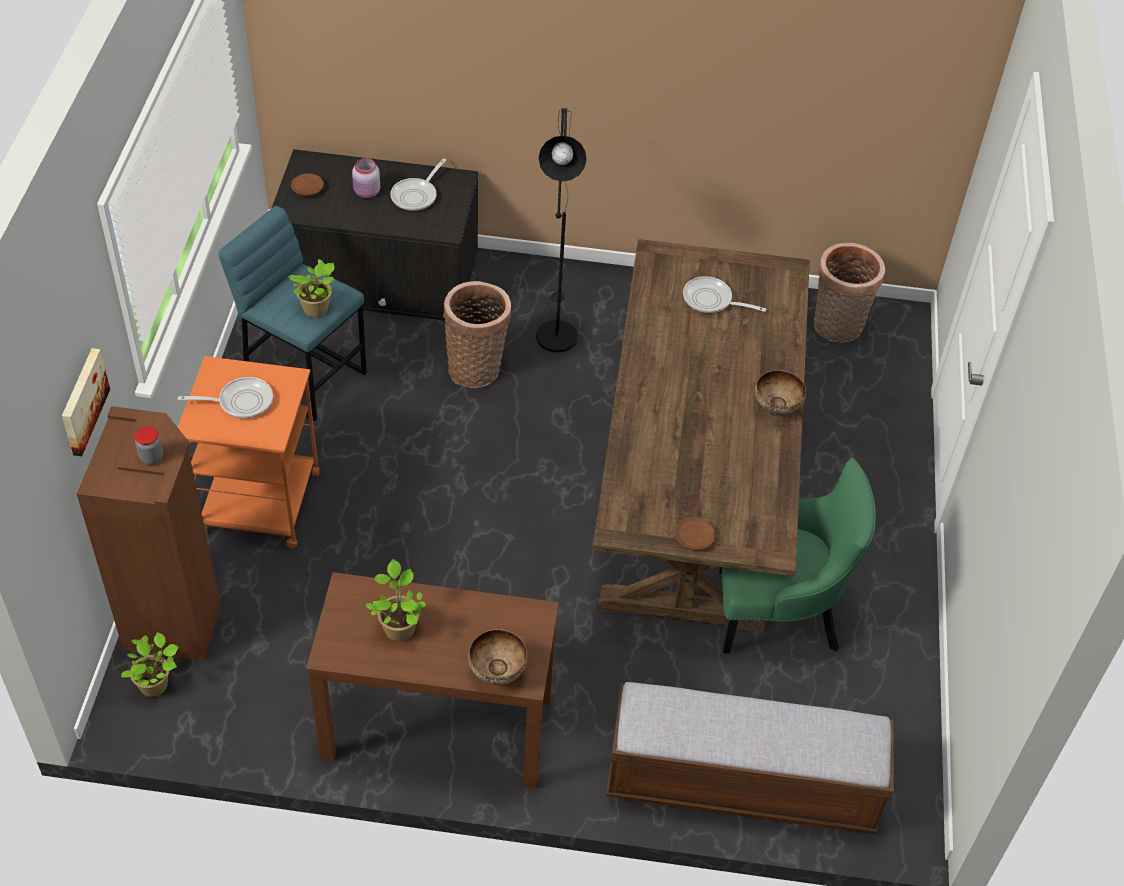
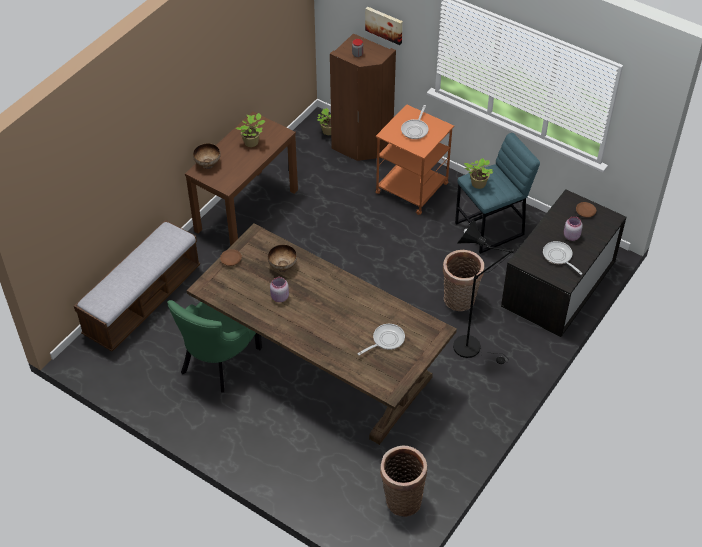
camera: 120 degrees right, 0 degrees up
bowl [755,370,806,417] -> bowl moved to [268,244,297,272]
none -> pink jar [270,277,289,302]

